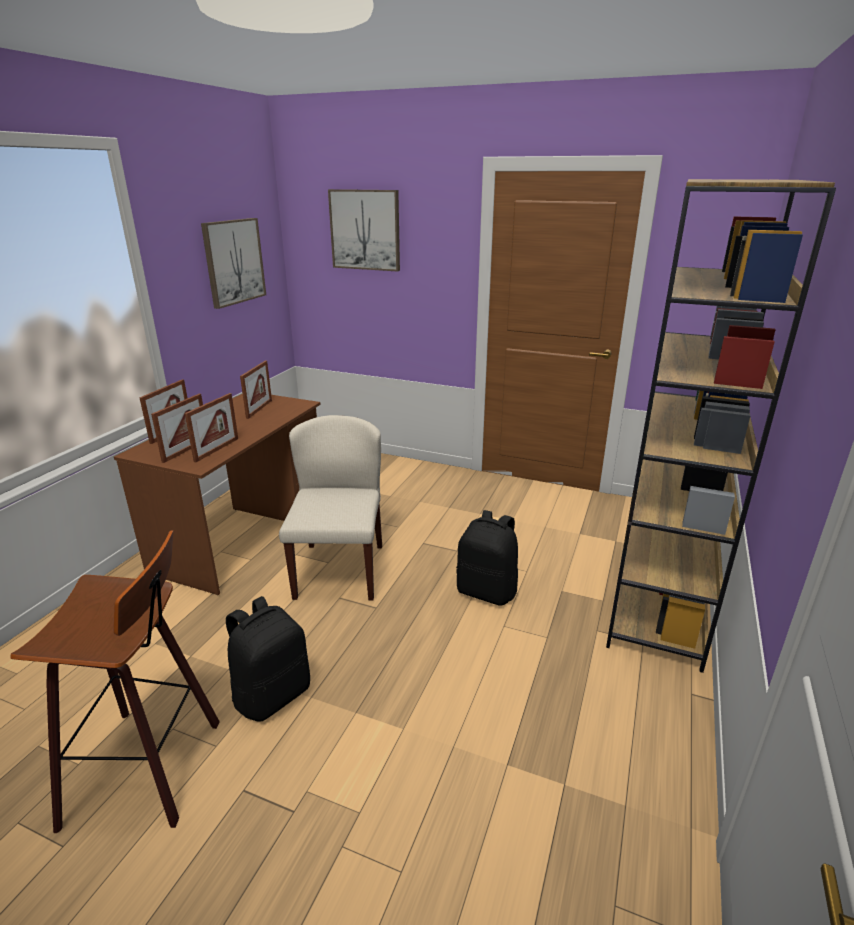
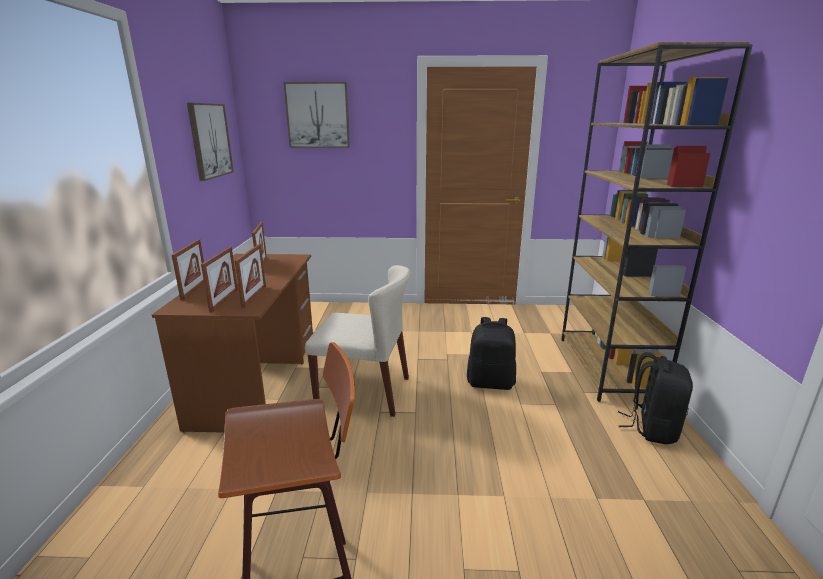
camera: 20 degrees left, 5 degrees down
black backpack [226,596,310,722] -> black backpack moved to [618,352,693,444]
beige chair [279,415,382,600] -> beige chair turned 120 degrees clockwise [305,265,411,417]

